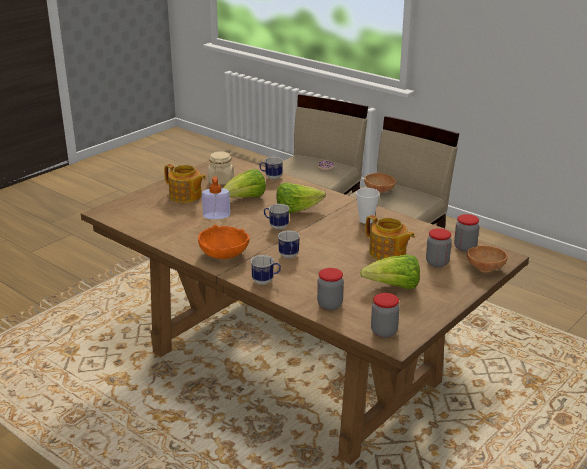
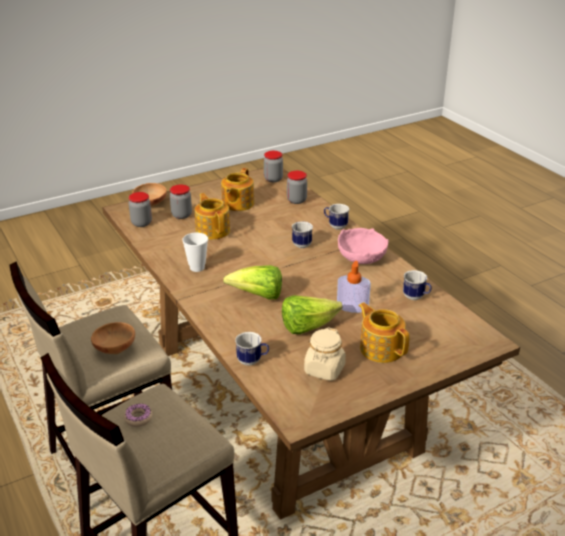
camera: 160 degrees left, 5 degrees up
orange bowl [198,225,250,259] -> pink bowl [338,228,388,264]
mug [264,204,289,230] -> mug moved to [403,270,432,300]
lettuce [360,255,420,289] -> teapot [221,168,254,211]

